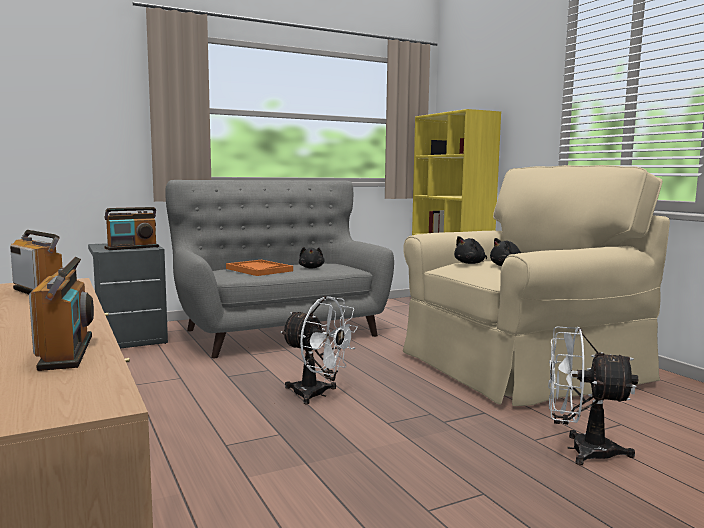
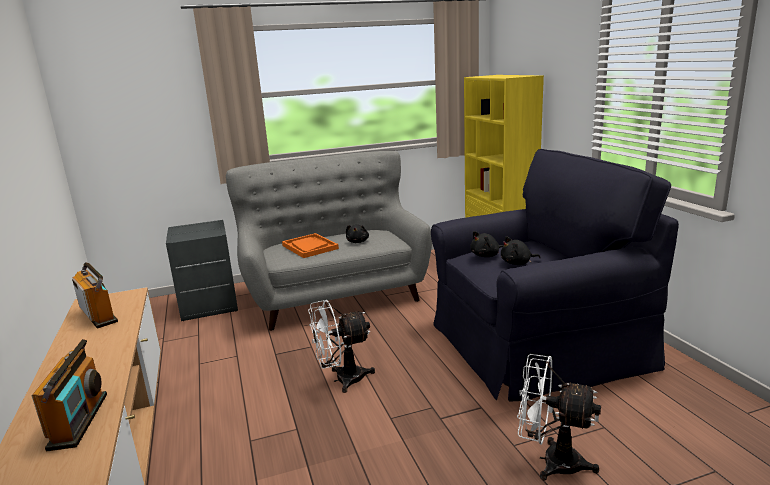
camera: 10 degrees right, 10 degrees up
radio [105,207,159,250] -> none
white fan [280,296,358,404] -> white fan turned 120 degrees clockwise [308,300,375,393]
beige armchair [403,165,670,406] -> black armchair [431,149,679,402]

